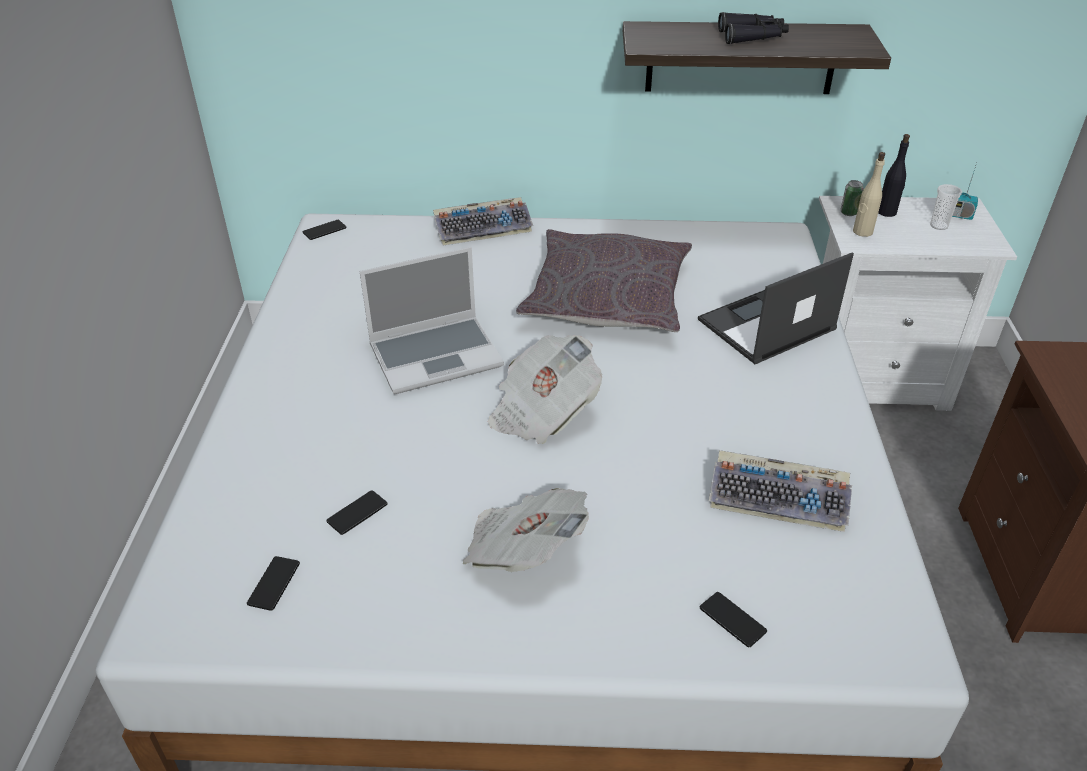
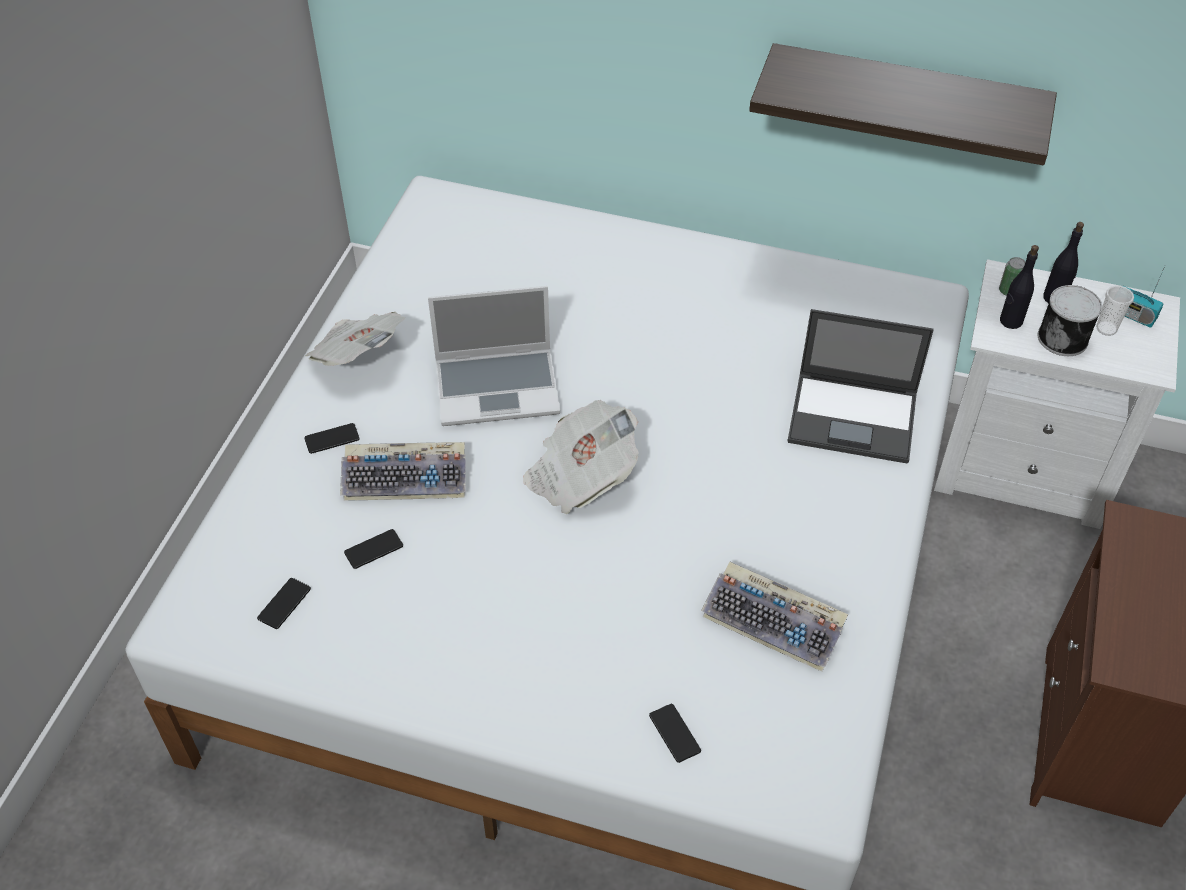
camera: 15 degrees right, 10 degrees up
phone [303,220,346,240] -> phone moved to [304,423,360,454]
keyboard [433,197,533,245] -> keyboard moved to [340,442,466,501]
newspaper [462,488,589,572] -> newspaper moved to [305,312,405,366]
grey pillow [516,229,692,332] -> none
laptop [698,252,854,364] -> laptop turned 150 degrees counterclockwise [788,309,934,463]
black binoculars [718,12,789,44] -> none
beige bottle [853,152,885,237] -> black bottle [1000,245,1039,329]
none -> can [1038,285,1102,356]

